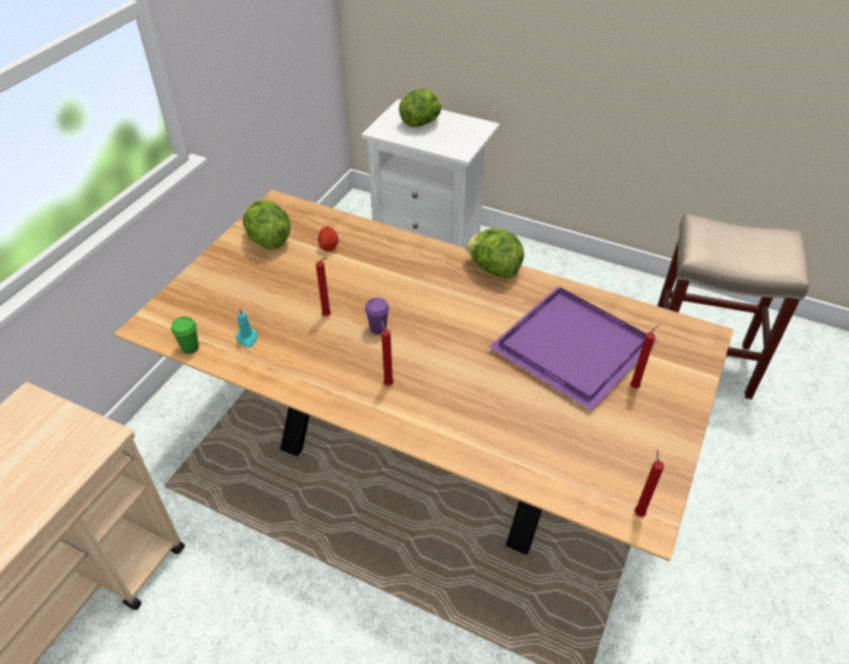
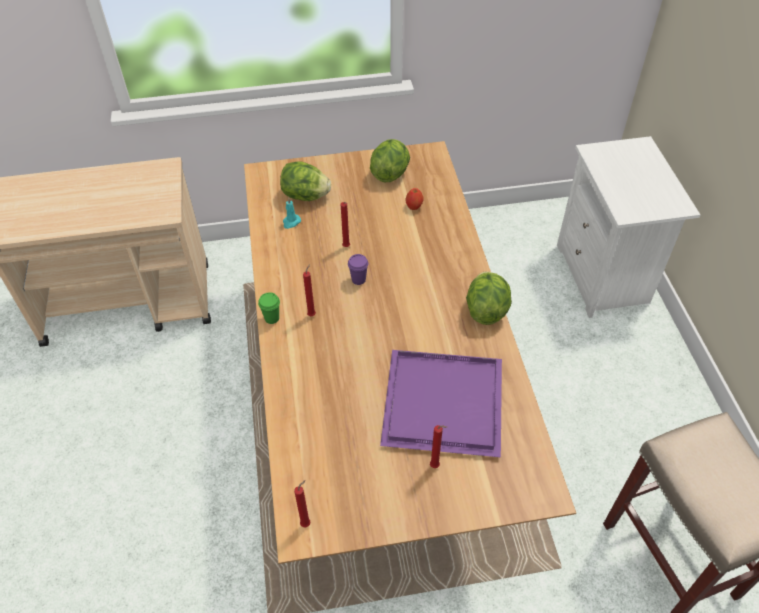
camera: 55 degrees right, 5 degrees up
green cup [171,316,199,354] -> green cup moved to [258,292,280,324]
lettuce [399,89,442,127] -> lettuce moved to [280,161,331,201]

